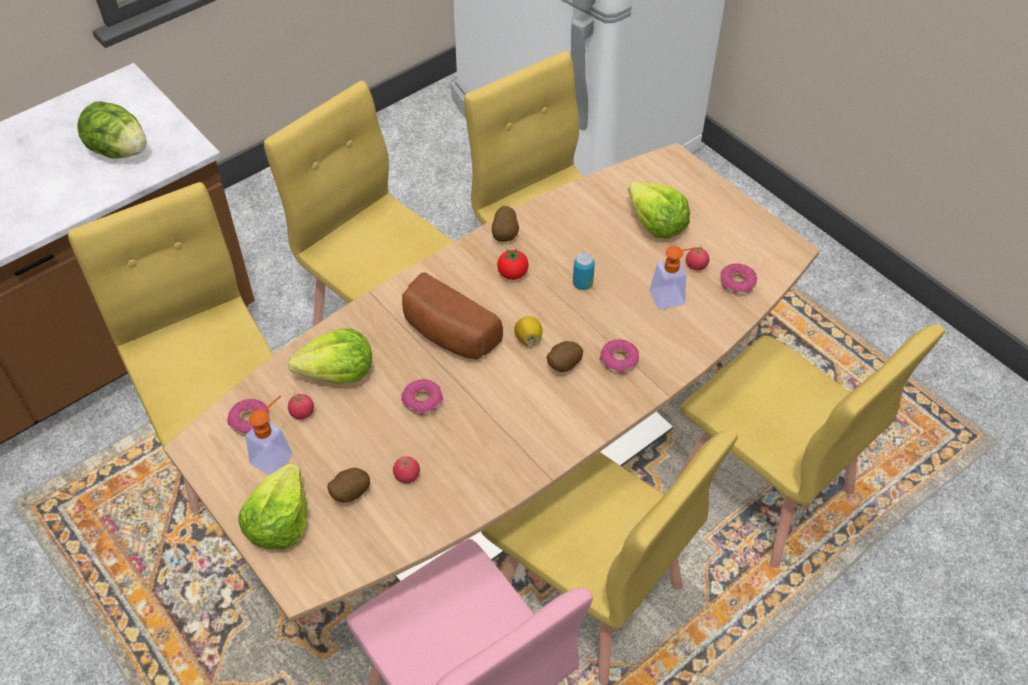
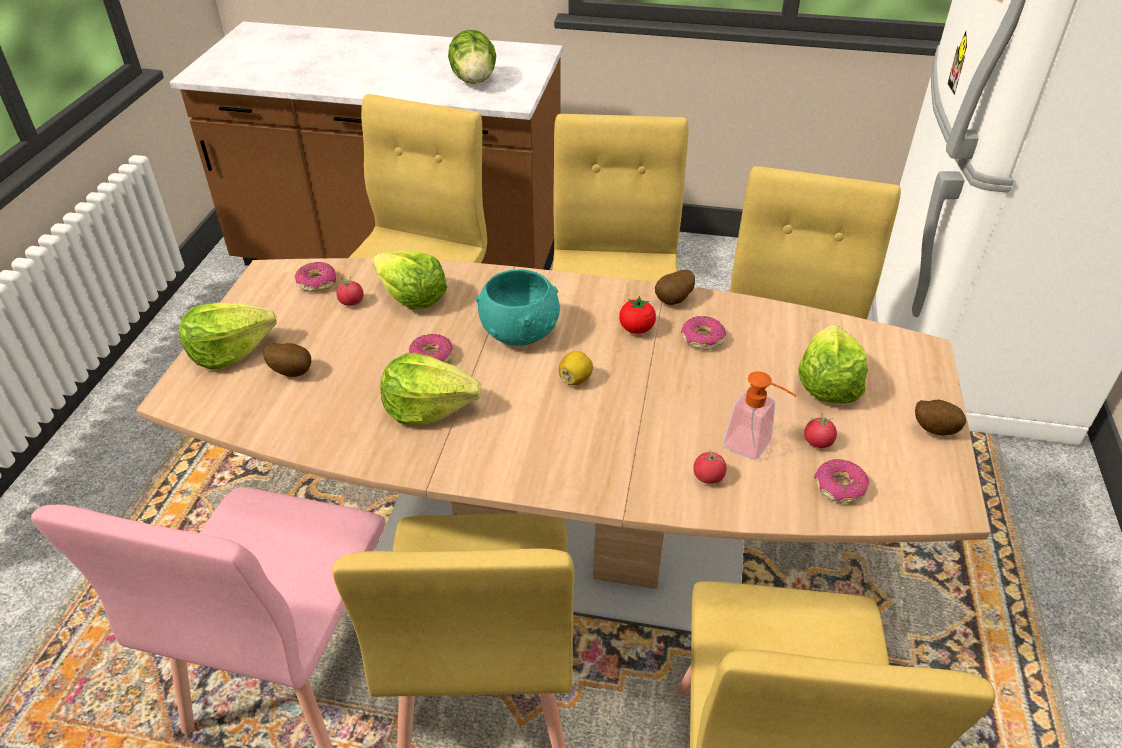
camera: 50 degrees right, 10 degrees down
soap dispenser [246,395,293,475] -> none
tomato [393,456,420,483] -> tomato moved to [693,449,727,484]
bread [402,273,503,360] -> turquoise bowl [476,269,560,346]
potato [546,341,583,372] -> potato moved to [915,400,966,436]
can [573,253,595,290] -> none
donut [600,339,639,373] -> donut moved to [681,316,726,350]
none -> lettuce [380,353,481,425]

